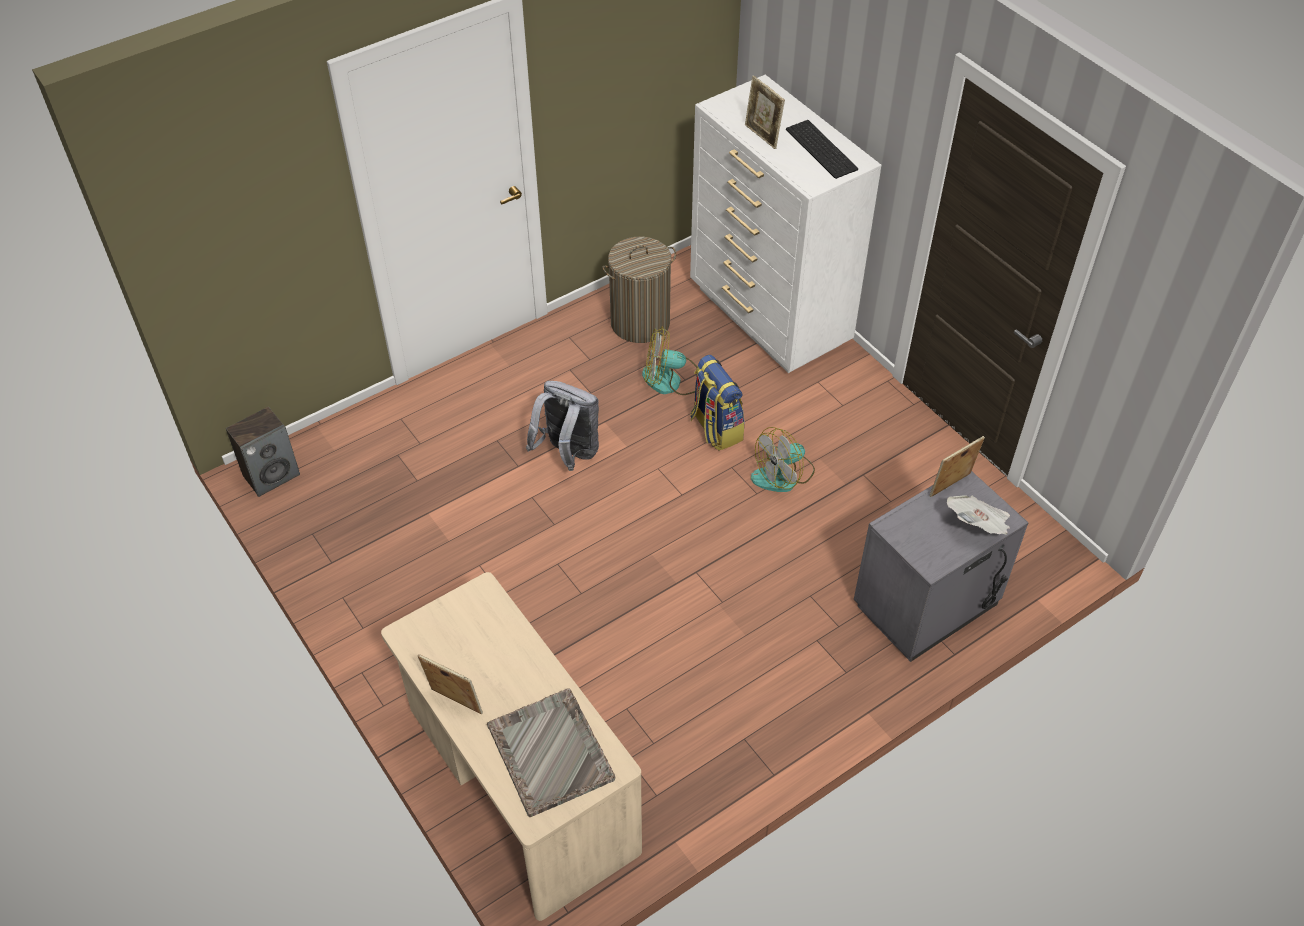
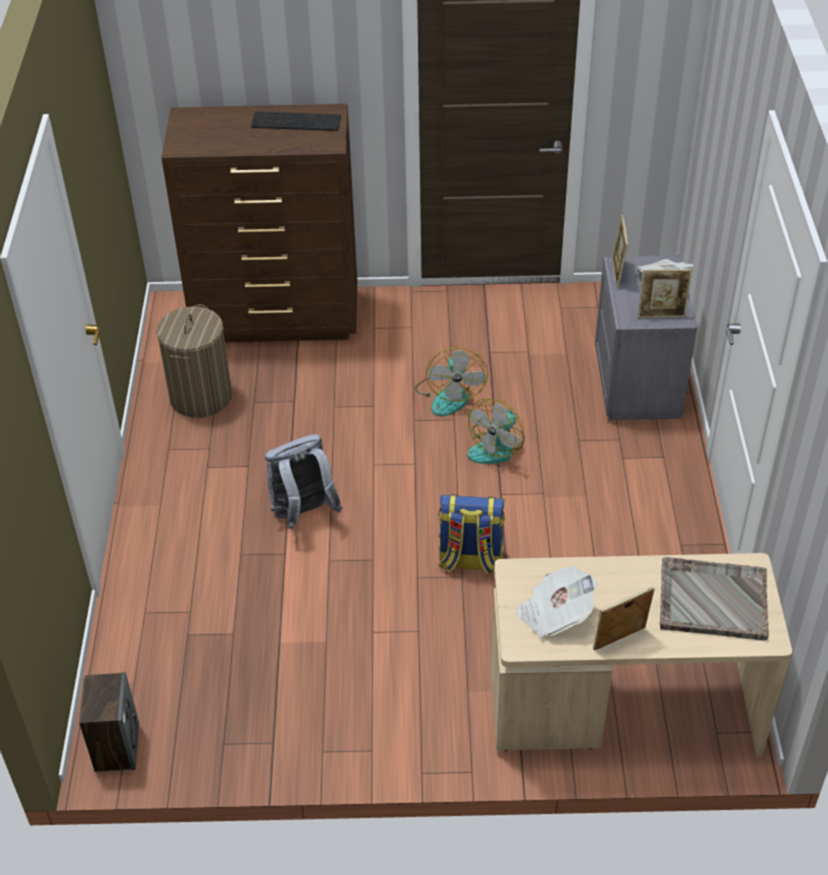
camera: 55 degrees left, 5 degrees down
fan [642,327,697,395] -> fan moved to [467,399,525,464]
white dresser [690,75,881,373] -> brown dresser [161,104,357,342]
backpack [690,355,745,451] -> backpack moved to [438,494,505,575]
picture frame [745,75,785,149] -> picture frame moved to [637,269,692,318]
none -> newspaper [516,566,598,639]

